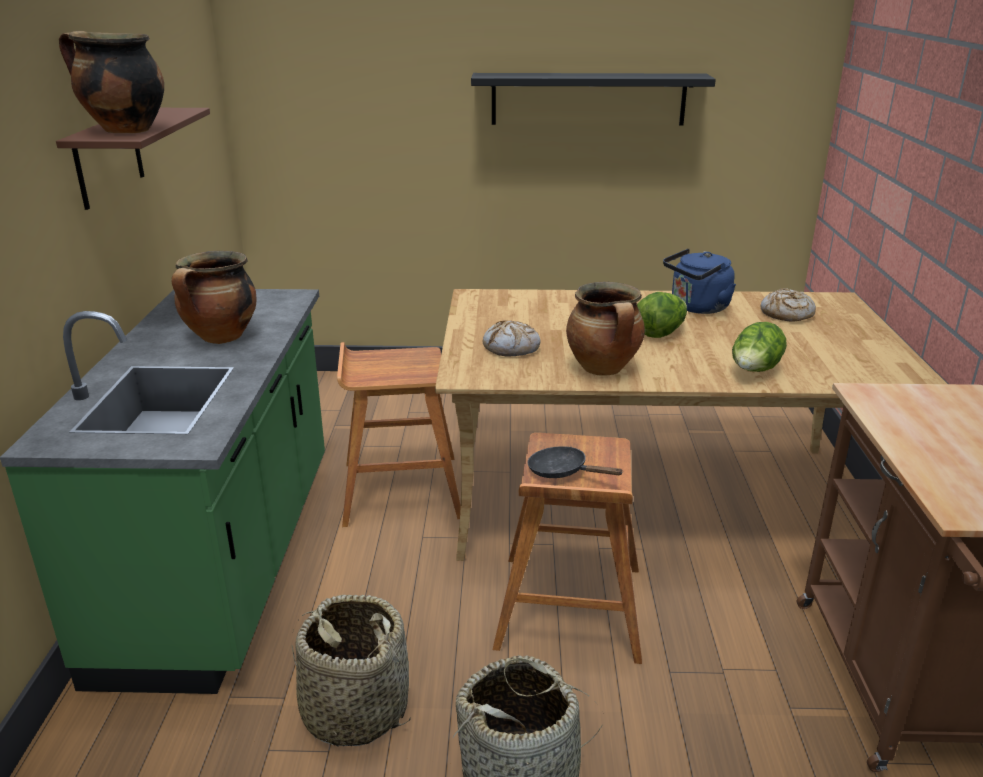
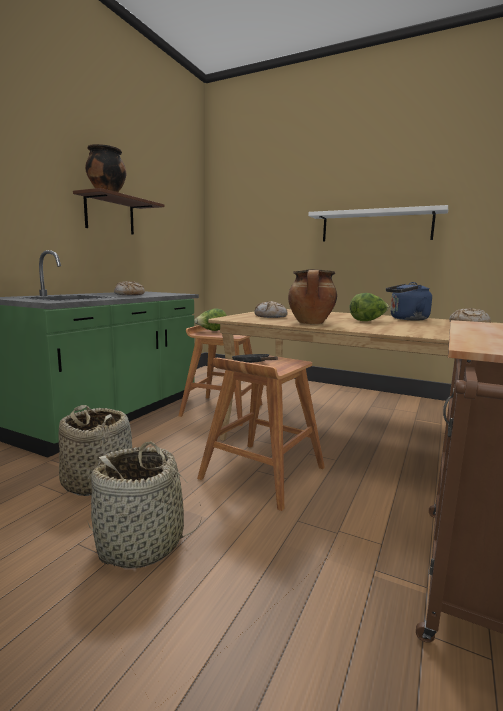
camera: 25 degrees right, 15 degrees down
cooking pot [171,251,256,344] -> bread [114,281,145,295]
black shelf [471,73,716,125] -> white shelf [308,205,448,241]
lettuce [732,322,787,372] -> lettuce moved to [194,308,227,331]

